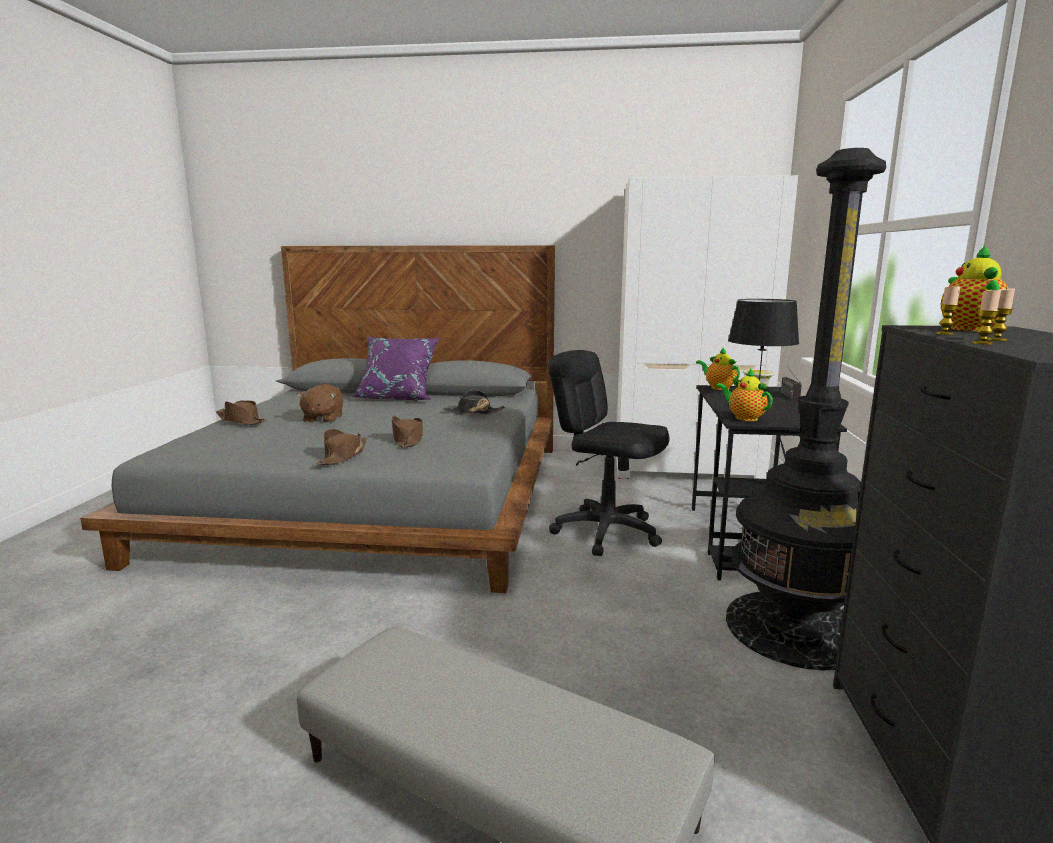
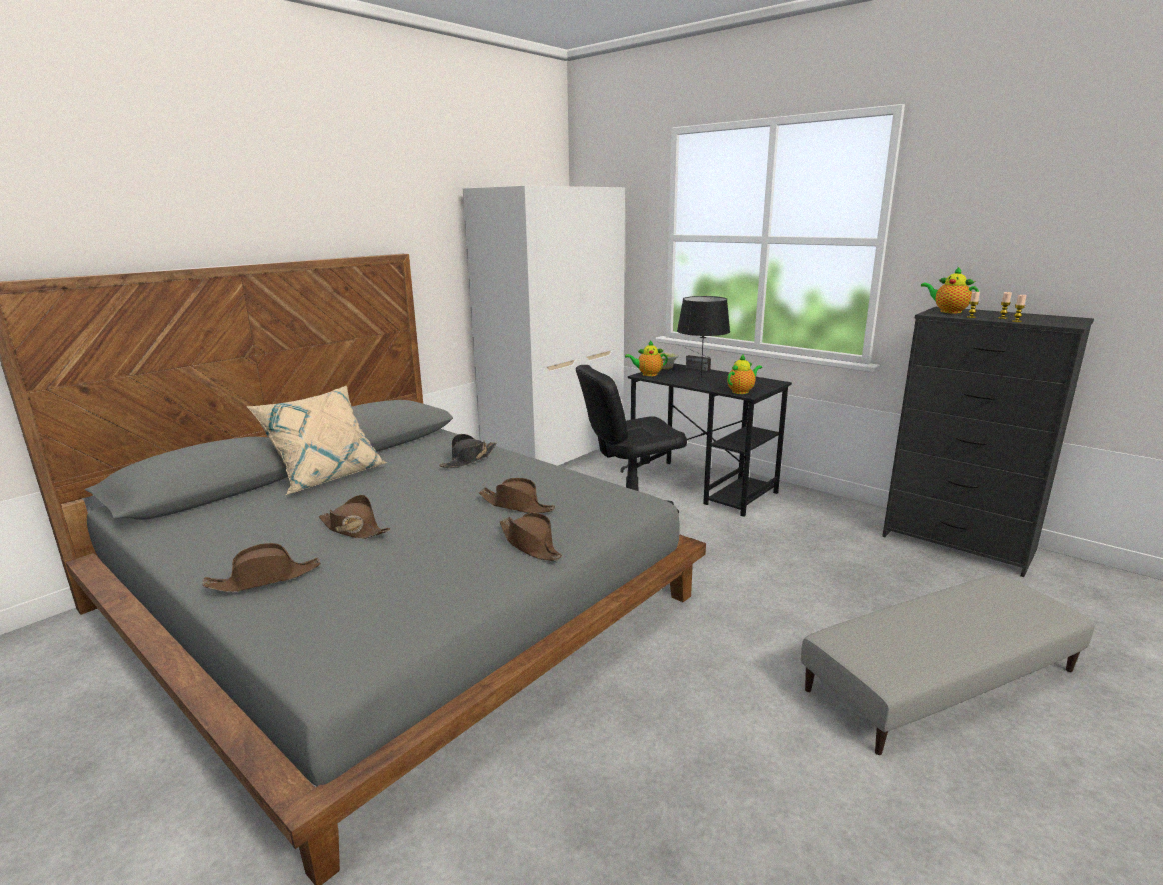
camera: 55 degrees left, 5 degrees up
brown plush toy [297,384,343,423] -> brown hat [319,495,390,539]
purple pillow [351,336,440,400] -> beige pillow [246,386,388,495]
teapot [716,368,773,421] -> teapot turned 150 degrees clockwise [727,354,762,394]
black floor lamp [726,148,886,670] -> none

